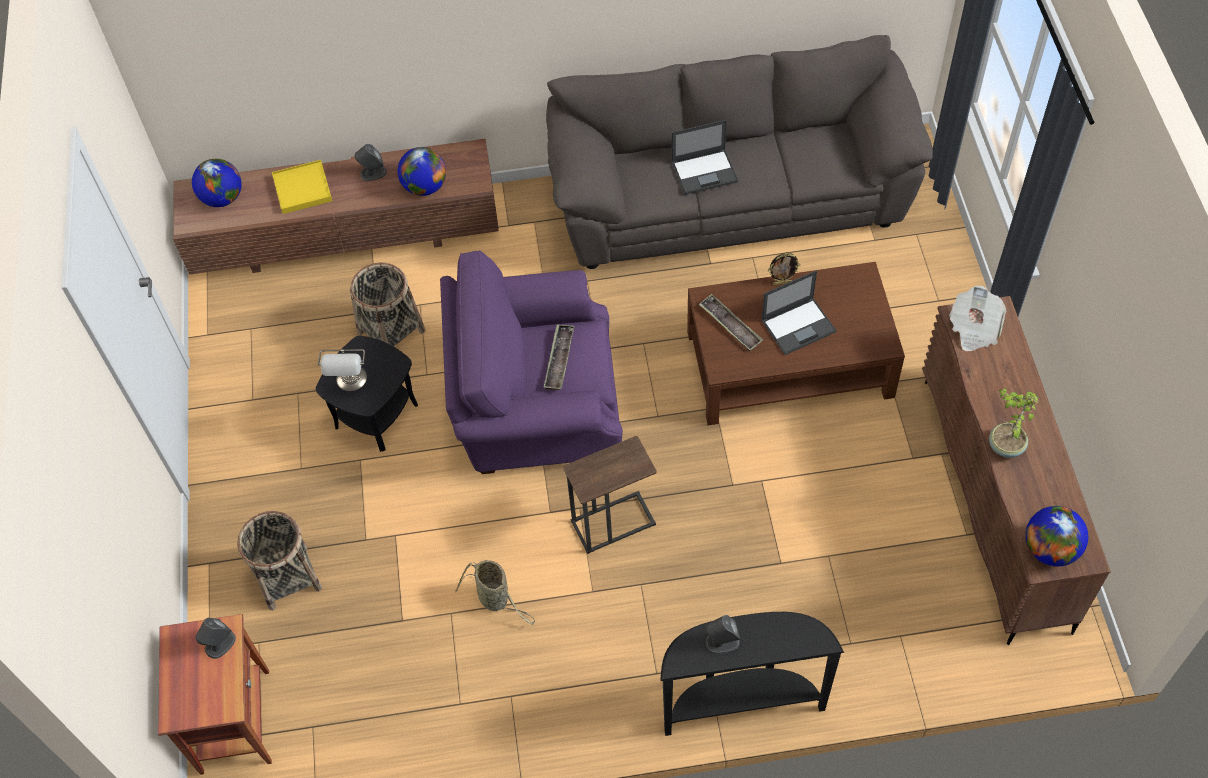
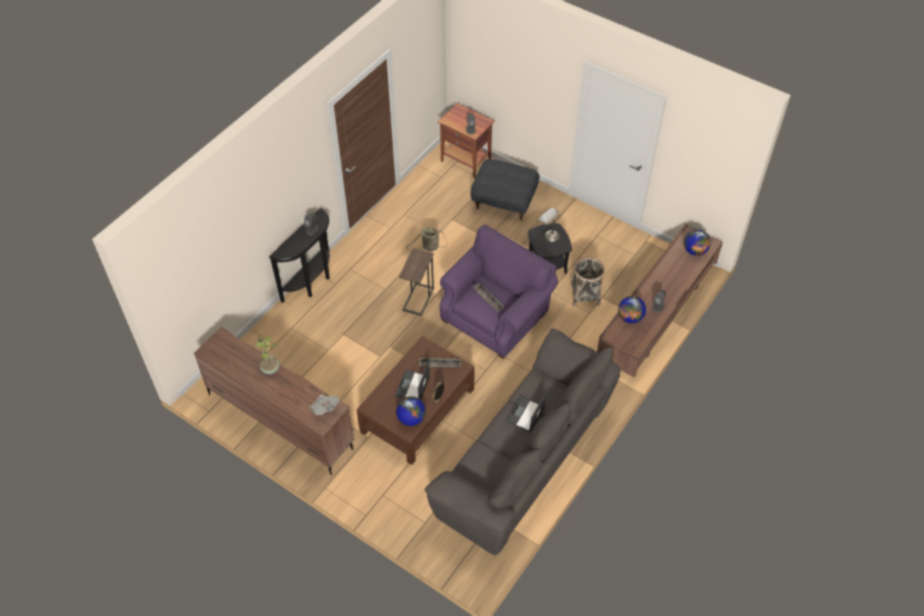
camera: 130 degrees right, 5 degrees down
basket [237,511,322,610] -> grey ottoman [470,159,540,221]
yellow tray [272,160,332,214] -> none
globe [1025,506,1088,566] -> globe moved to [396,396,426,426]

